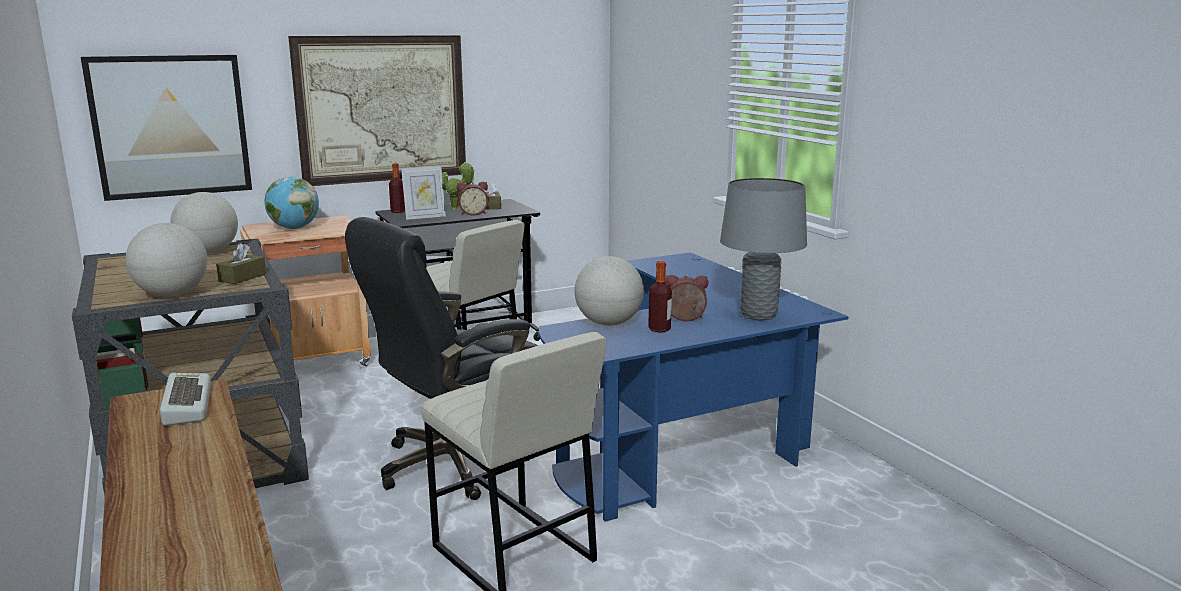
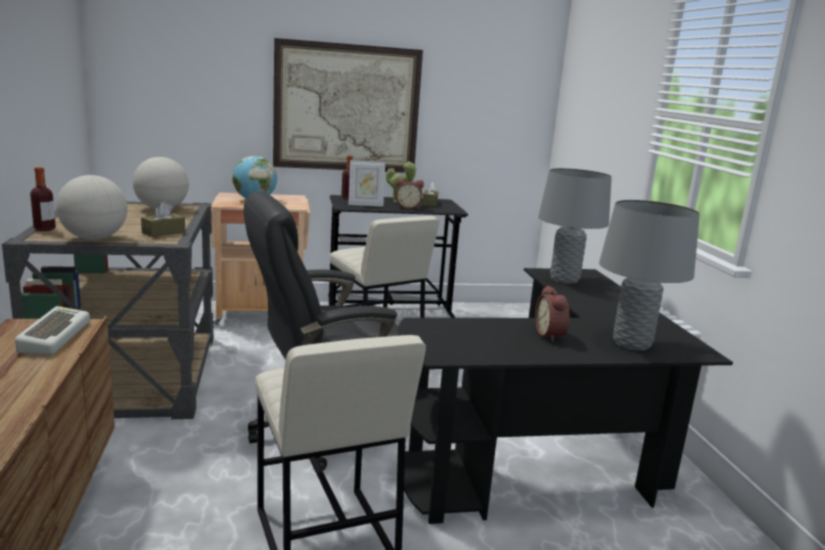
camera: 15 degrees right, 0 degrees up
picture [81,55,252,201] -> none
blue desk [539,253,849,522] -> black desk [397,268,733,524]
globe [574,256,644,326] -> none
bottle [648,261,672,333] -> bottle moved to [30,167,56,231]
alarm clock [666,275,708,321] -> alarm clock turned 120 degrees counterclockwise [535,285,570,342]
none -> grey table lamp [538,168,612,284]

